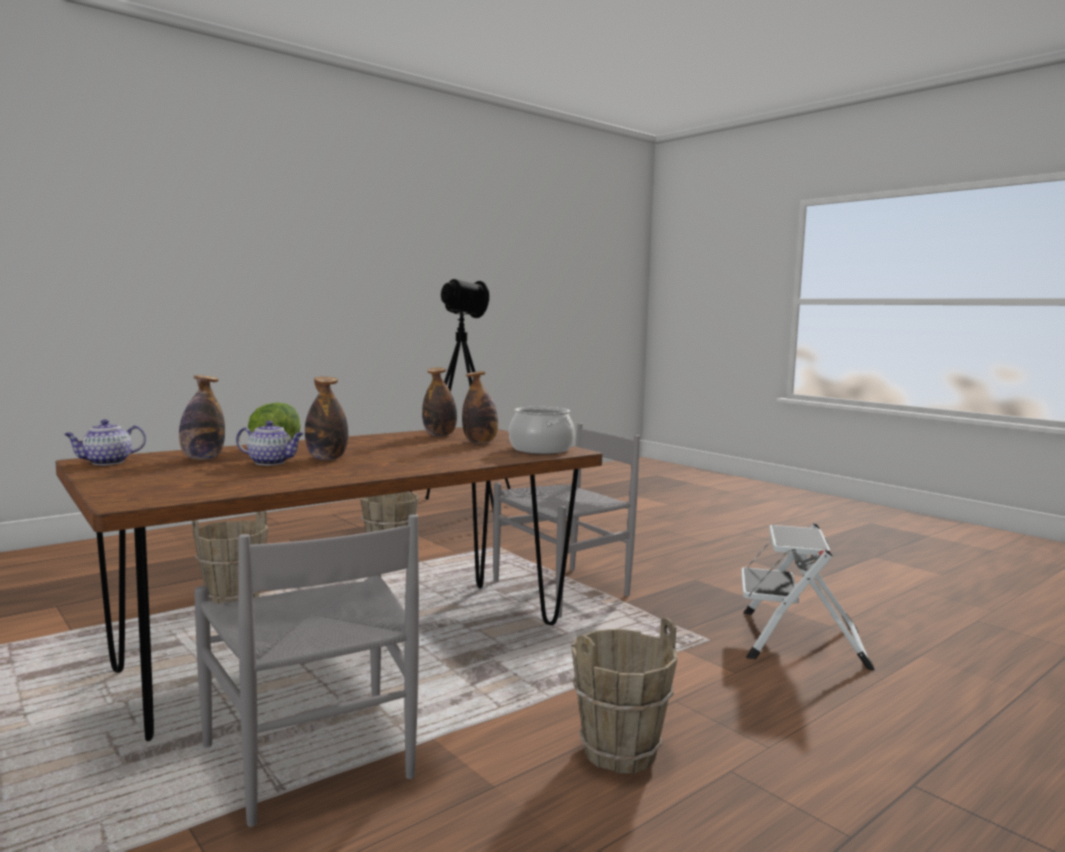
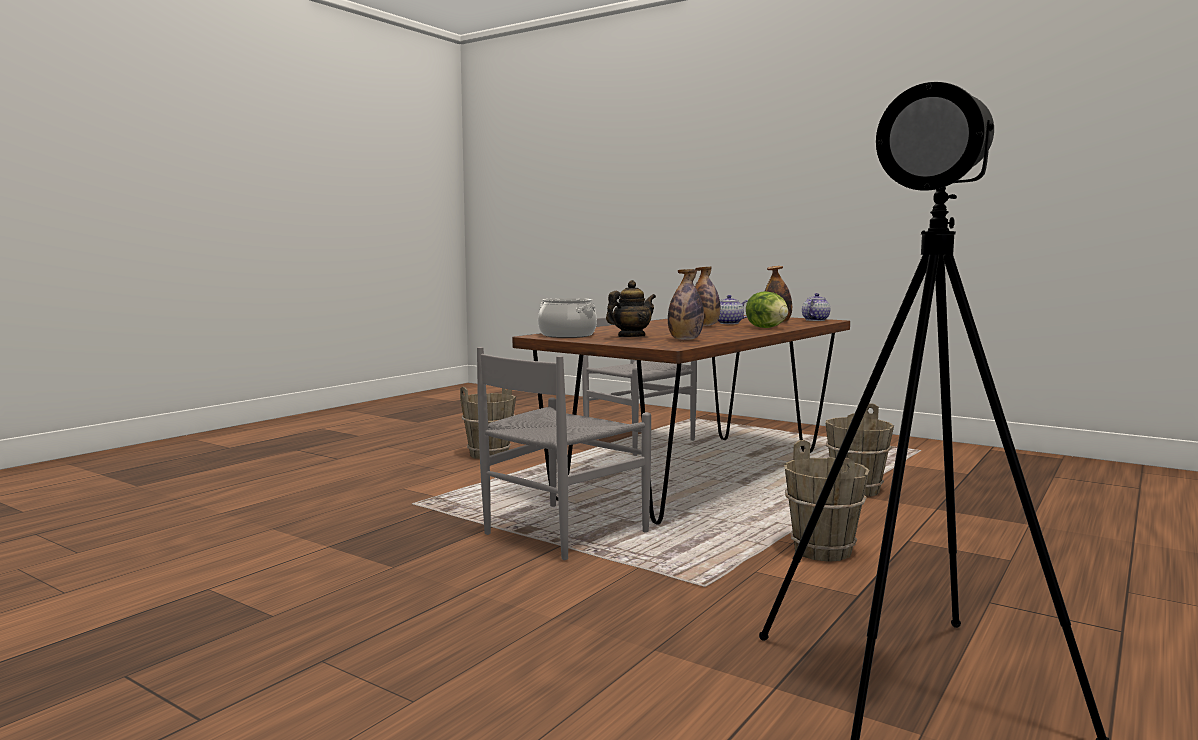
camera: 165 degrees right, 0 degrees up
bottle [462,371,498,443] -> teapot [606,280,656,337]
step ladder [741,523,875,670] -> none

